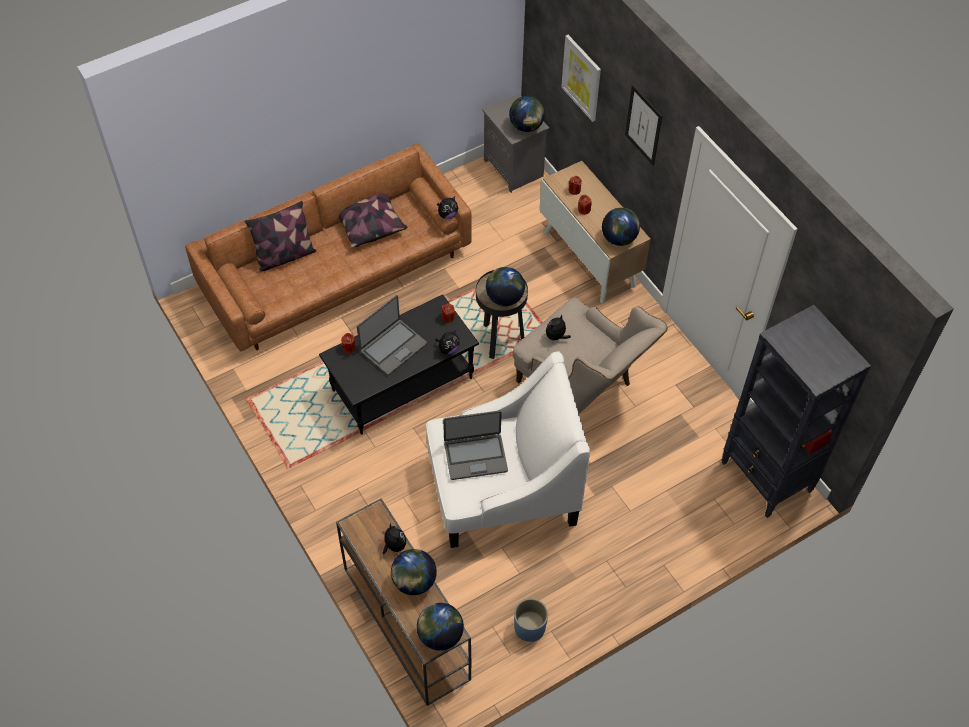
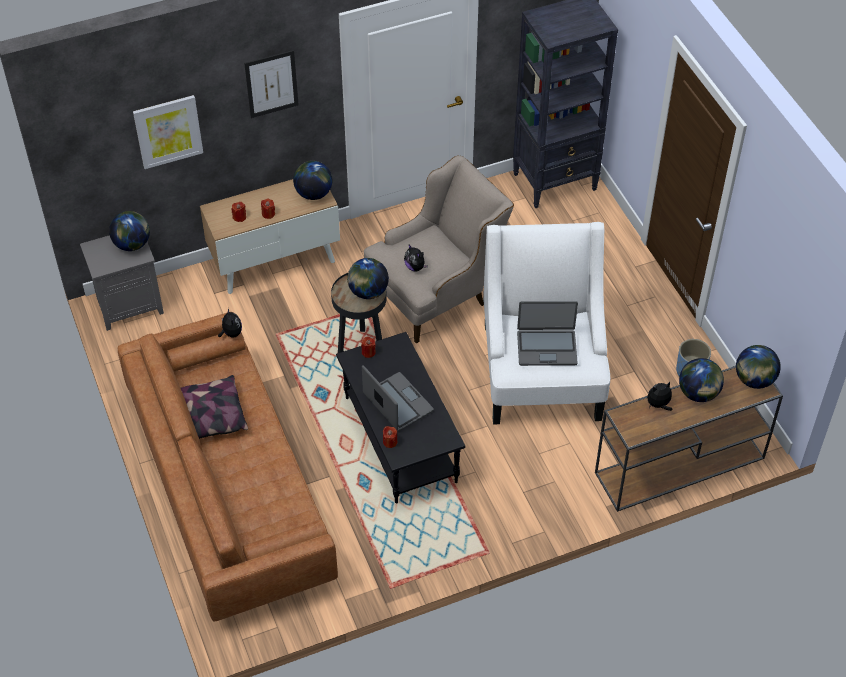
camera: 80 degrees left, 5 degrees down
pillow [245,201,316,273] -> none
plush toy [435,330,460,354] -> none
laptop [443,410,508,480] -> laptop turned 90 degrees clockwise [517,301,578,366]

